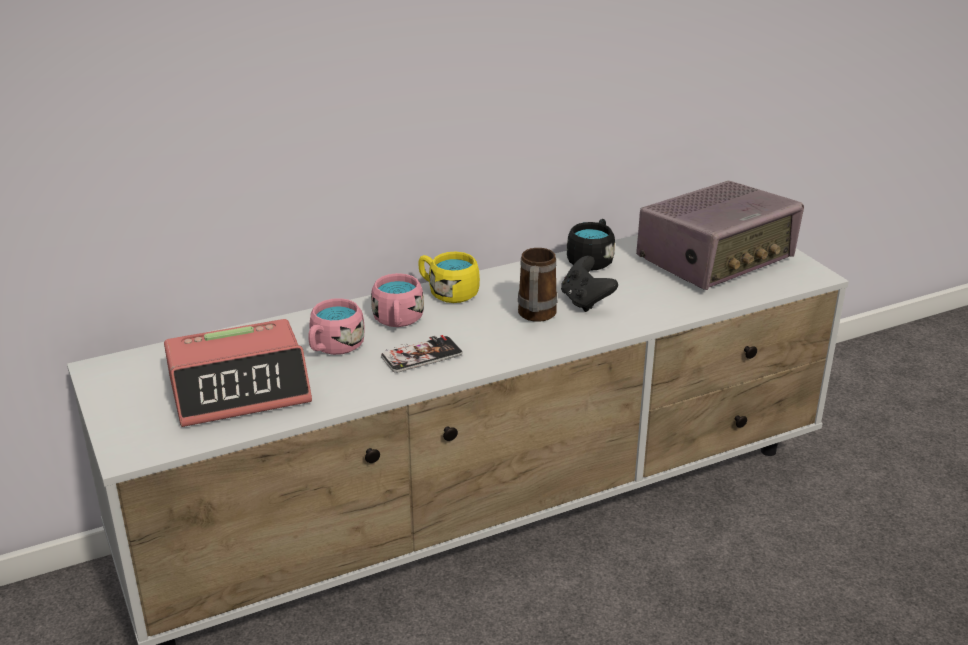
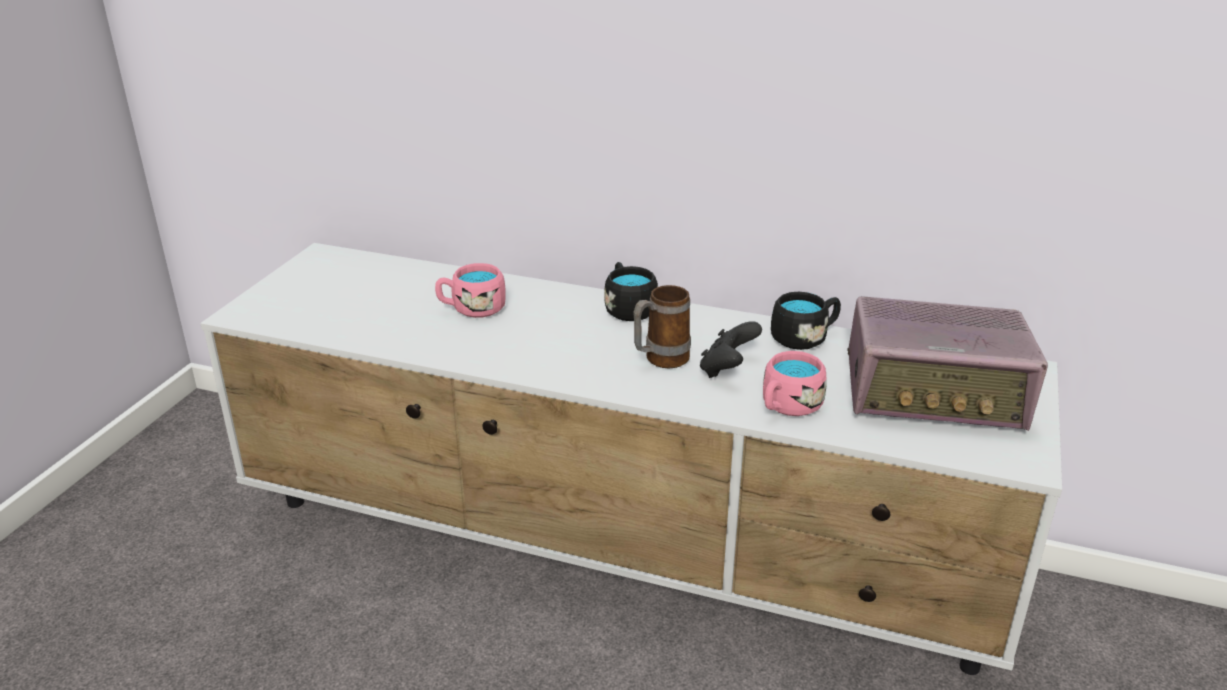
camera: 45 degrees right, 0 degrees up
alarm clock [164,319,312,427] -> none
pink mug [371,273,424,327] -> pink mug moved to [763,351,827,416]
phone [381,335,463,373] -> none
yellow mug [419,252,480,303] -> black mug [604,262,658,321]

